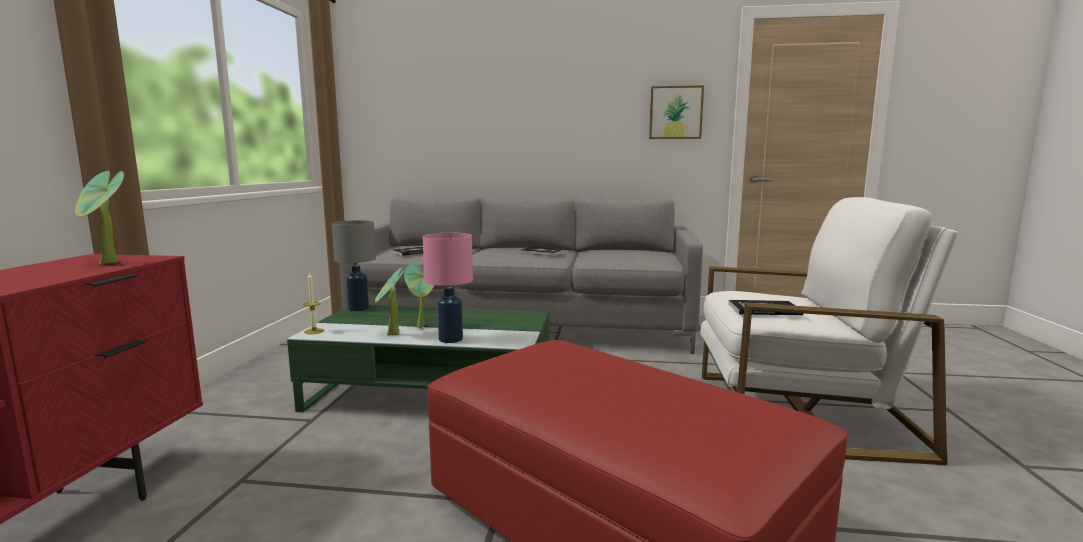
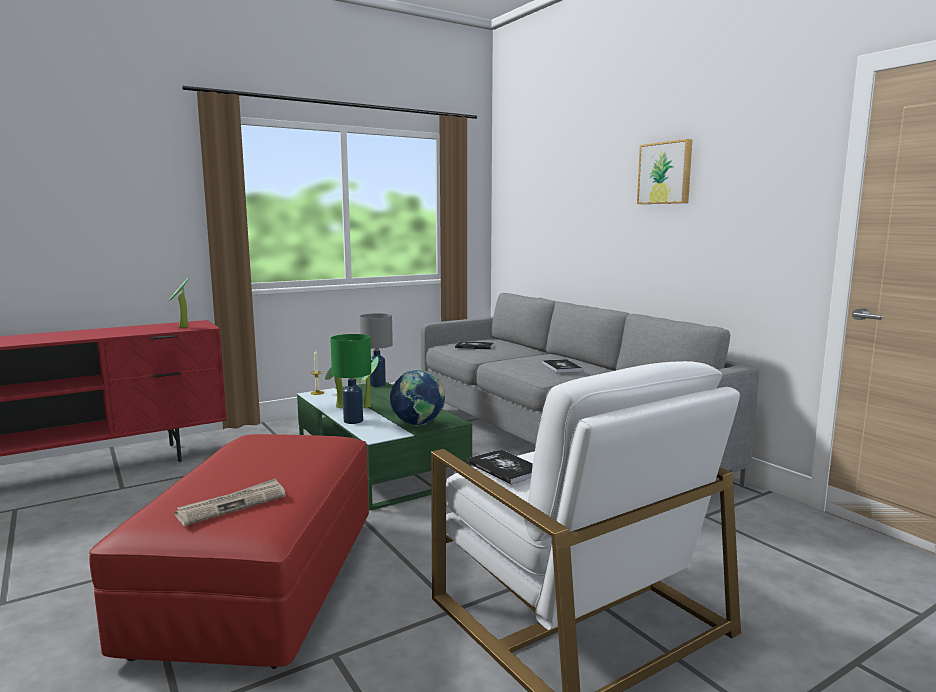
camera: 50 degrees right, 0 degrees up
pink table lamp [423,233,473,343] -> green table lamp [330,334,371,424]
picture [649,85,704,139] -> picture moved to [637,139,693,204]
none -> newspaper [174,478,286,526]
none -> globe [390,370,445,426]

